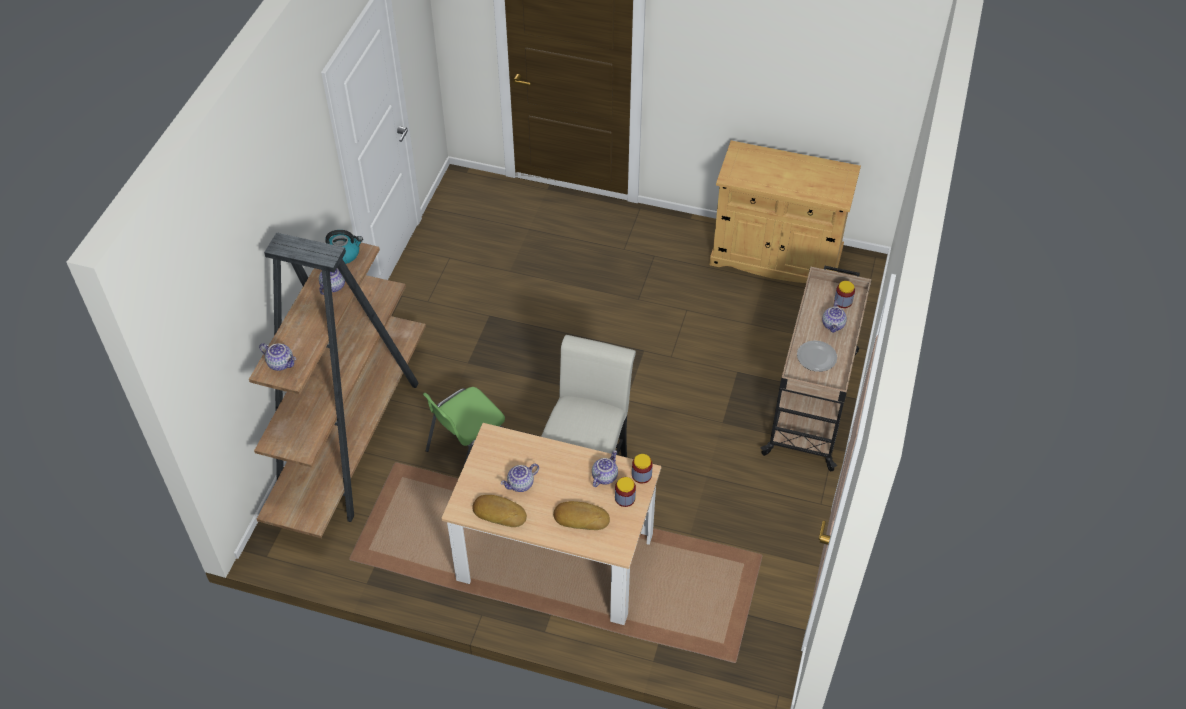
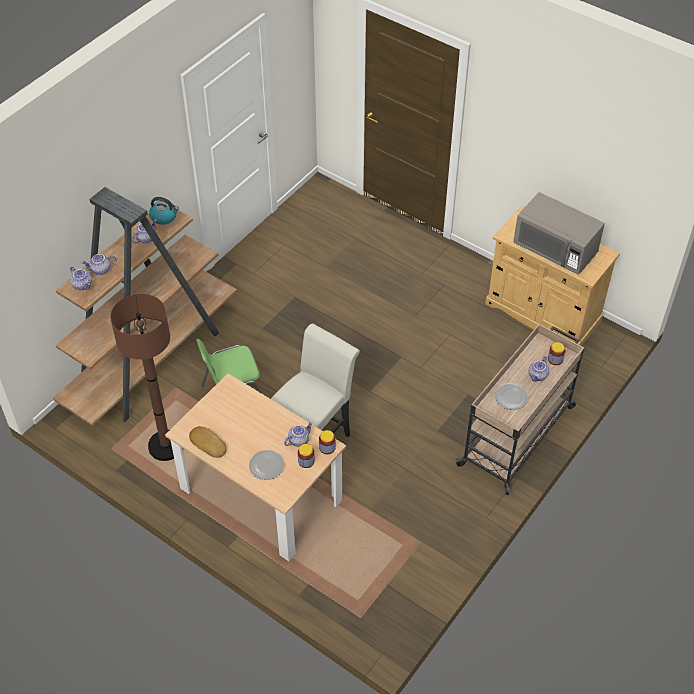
camera: 20 degrees right, 0 degrees up
teapot [501,463,539,492] -> teapot moved to [81,254,117,275]
bread [553,501,610,530] -> plate [249,450,285,480]
none -> brown floor lamp [110,294,174,461]
none -> grey microwave [513,192,605,274]

